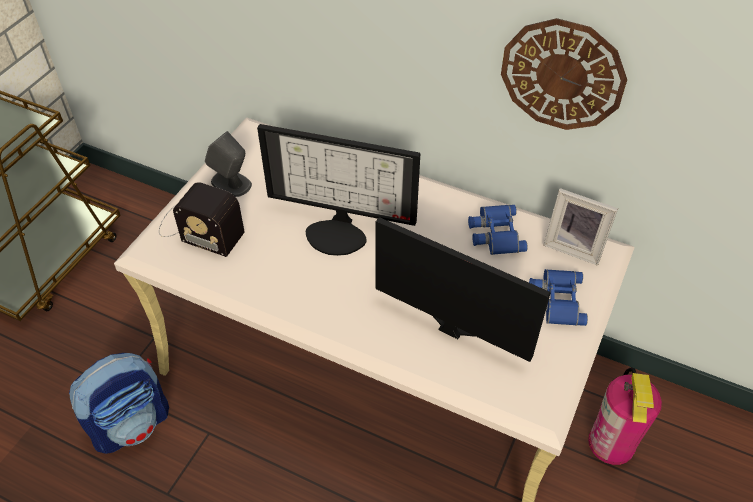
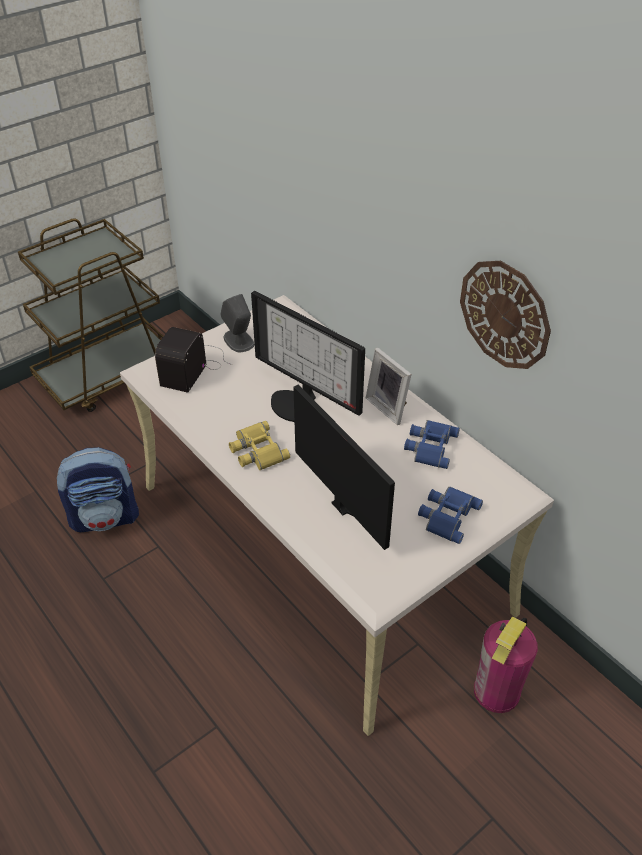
camera: 25 degrees right, 5 degrees down
radio [159,182,245,257] -> radio turned 60 degrees clockwise [155,327,232,393]
picture frame [543,188,618,266] -> picture frame moved to [366,348,412,425]
none -> yellow binoculars [229,421,290,470]

